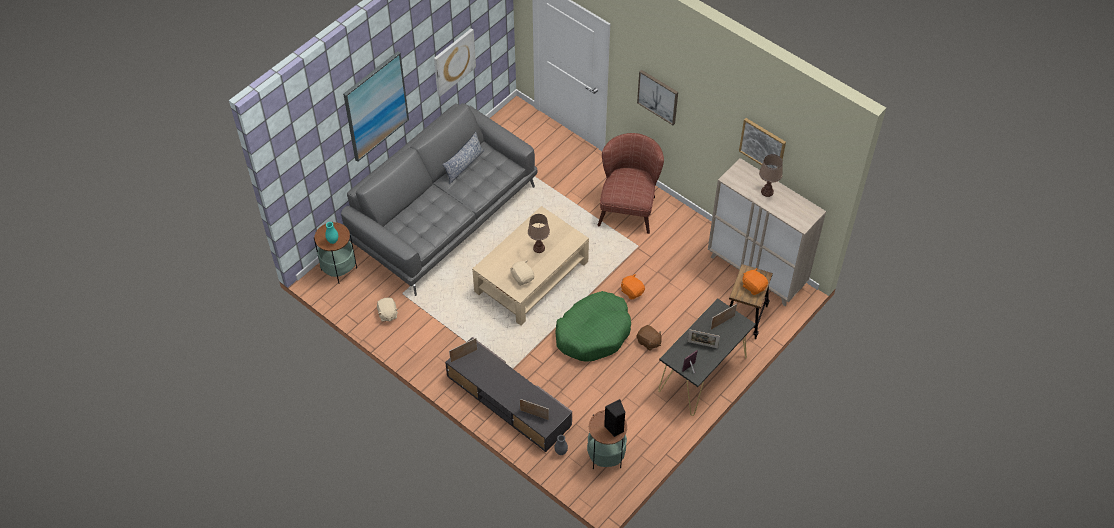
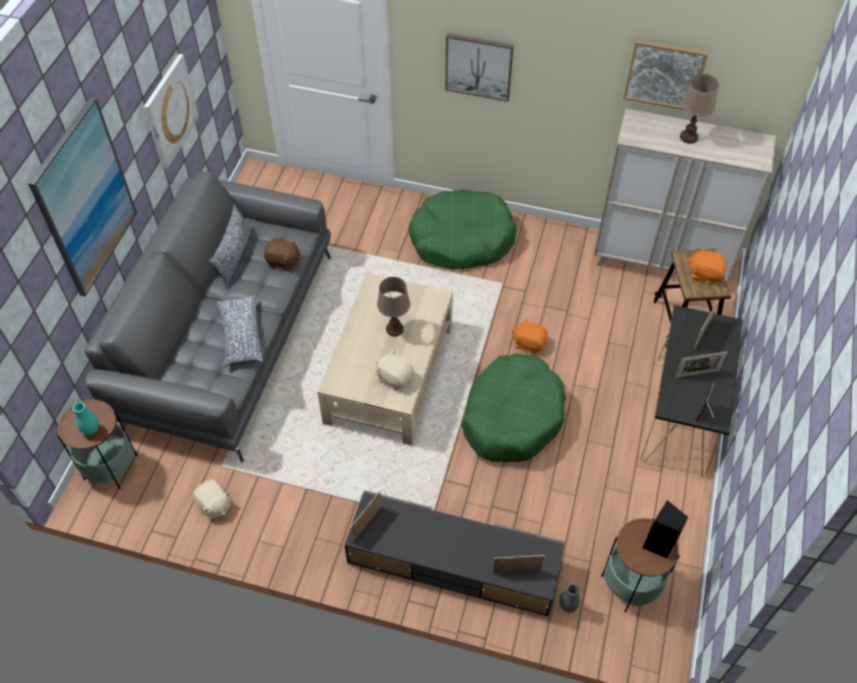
camera: 25 degrees left, 0 degrees up
brown armchair [598,133,664,234] -> green dog bed [408,190,517,269]
brown plush toy [637,325,662,351] -> brown plush toy moved to [264,238,301,271]
none -> pillow [216,294,263,367]

